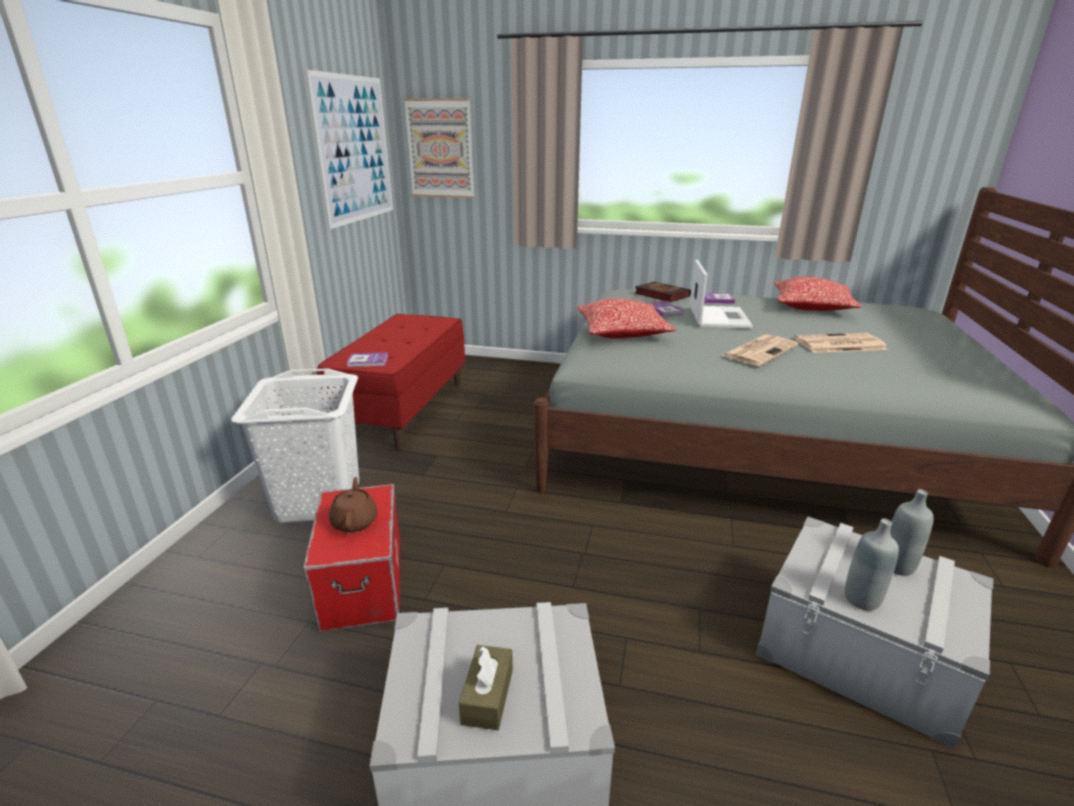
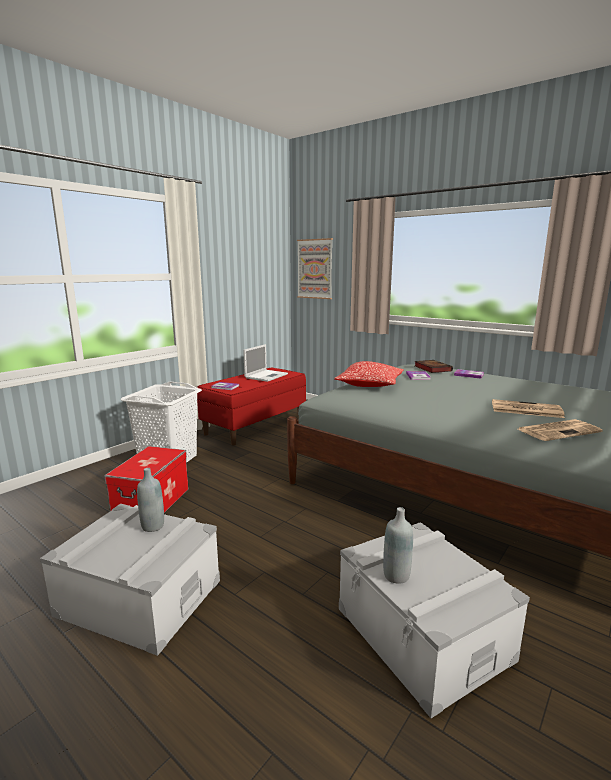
camera: 25 degrees right, 10 degrees down
picture [305,70,393,229] -> none
brown teapot [329,477,378,532] -> none
brown tissue box [459,645,513,730] -> none
laptop [690,259,753,329] -> laptop moved to [243,344,288,382]
newspaper [722,335,798,366] -> newspaper moved to [518,419,603,441]
pillow [774,277,862,311] -> none
grey bottle [890,489,934,576] -> grey bottle moved to [137,468,164,532]

